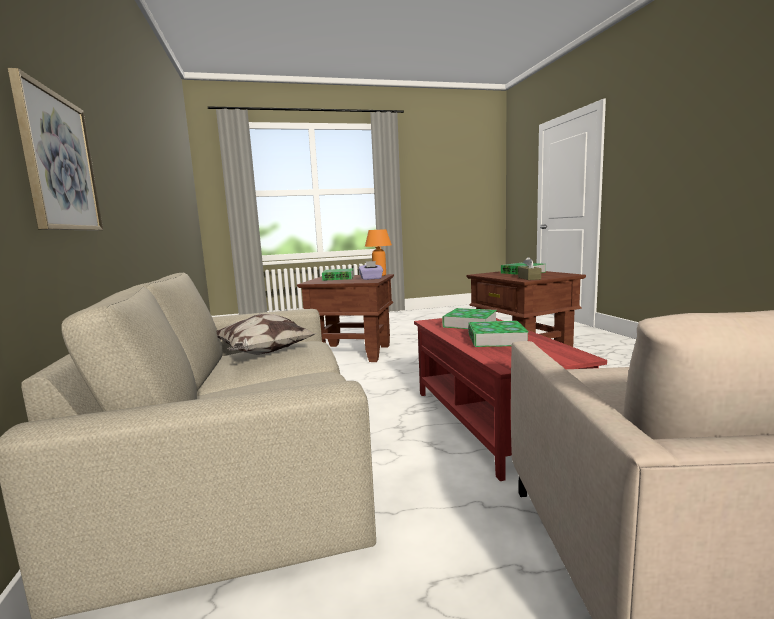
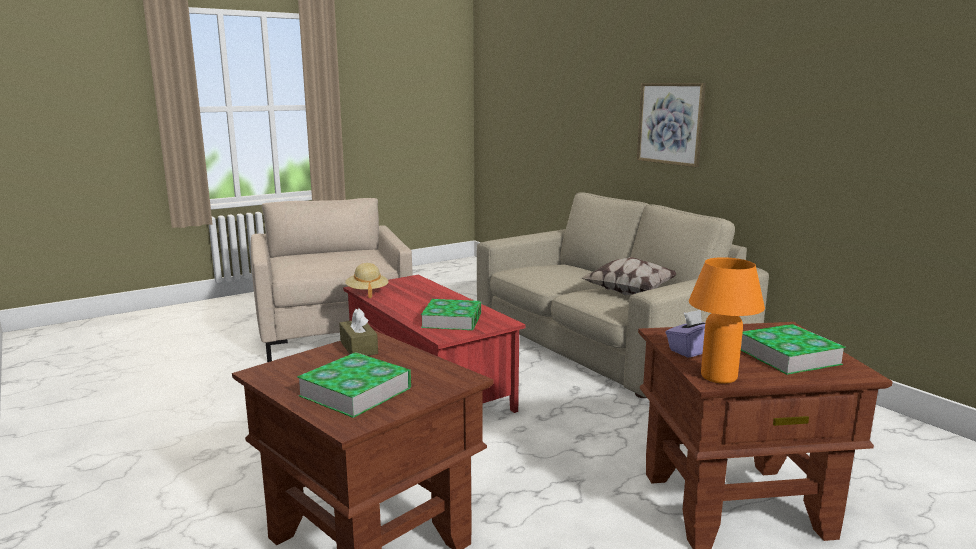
camera: 160 degrees right, 5 degrees up
book [469,321,528,347] -> none
none -> beige hat [345,263,389,298]

